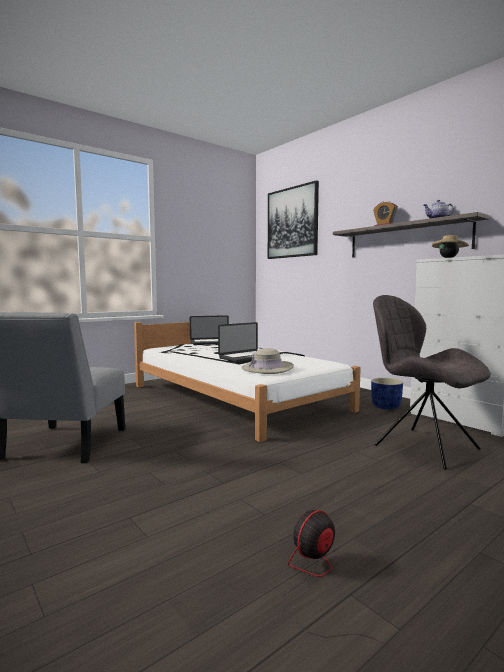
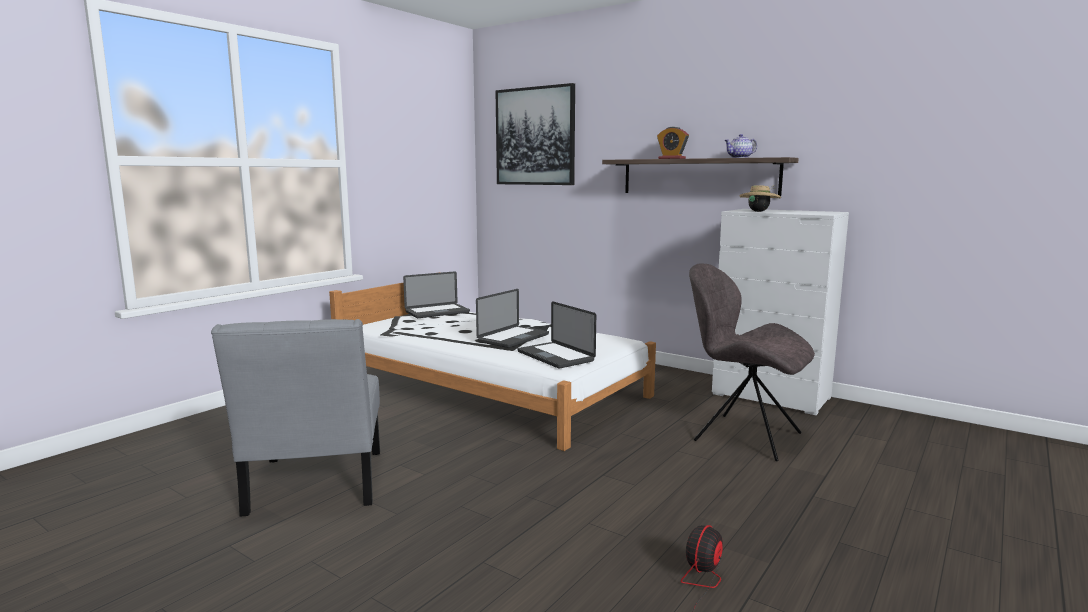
camera: 15 degrees left, 5 degrees up
beige hat [242,348,294,374] -> laptop [518,301,596,369]
blue planter [371,378,403,410] -> none

